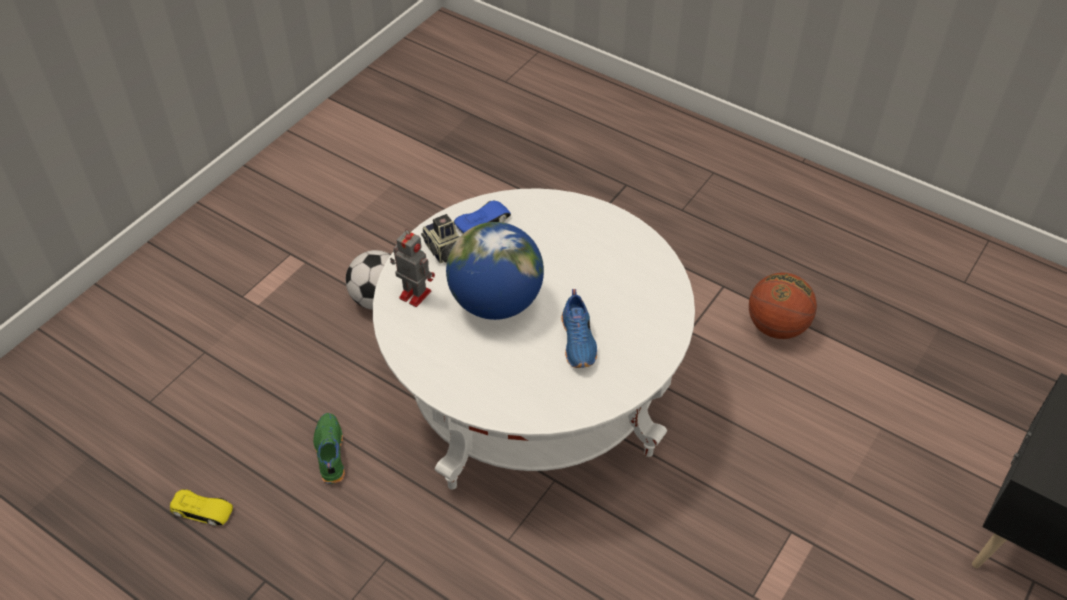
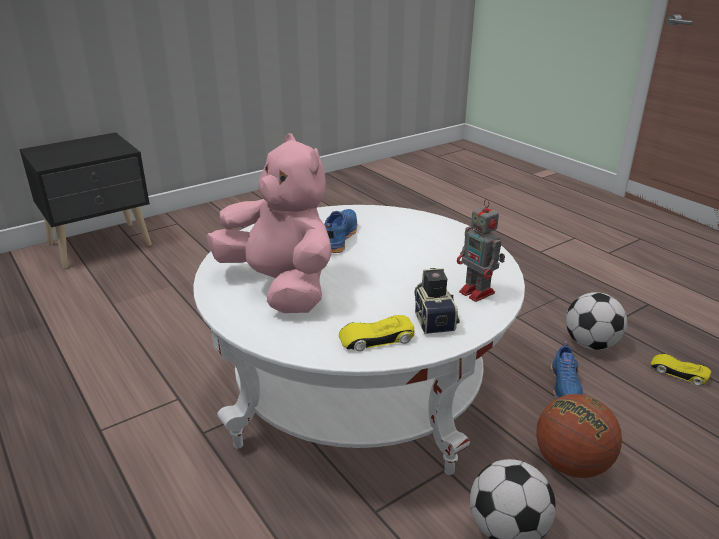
camera: 160 degrees left, 20 degrees down
green shoe [313,413,345,484] -> blue shoe [551,341,583,399]
globe [446,222,544,320] -> none
blue toy car [454,201,511,233] -> yellow toy car [339,315,414,351]
basketball [749,273,817,339] -> basketball moved to [536,394,622,478]
none -> pink plush toy [207,134,332,313]
none -> football [566,292,627,350]

